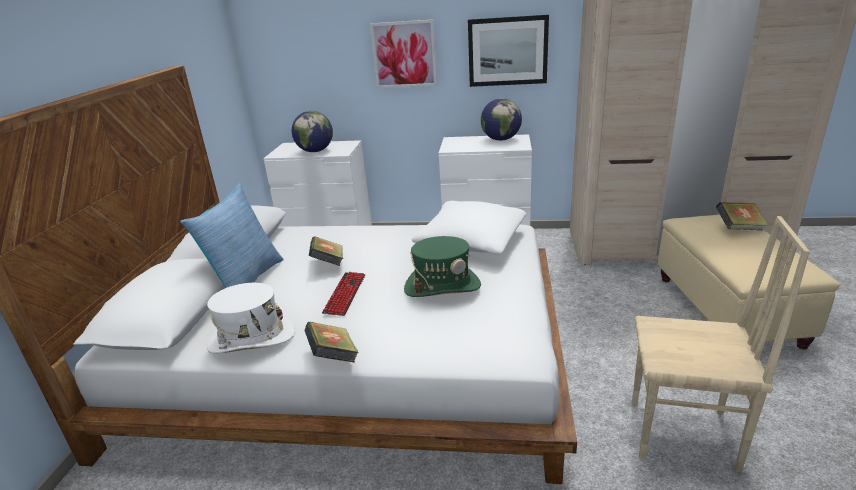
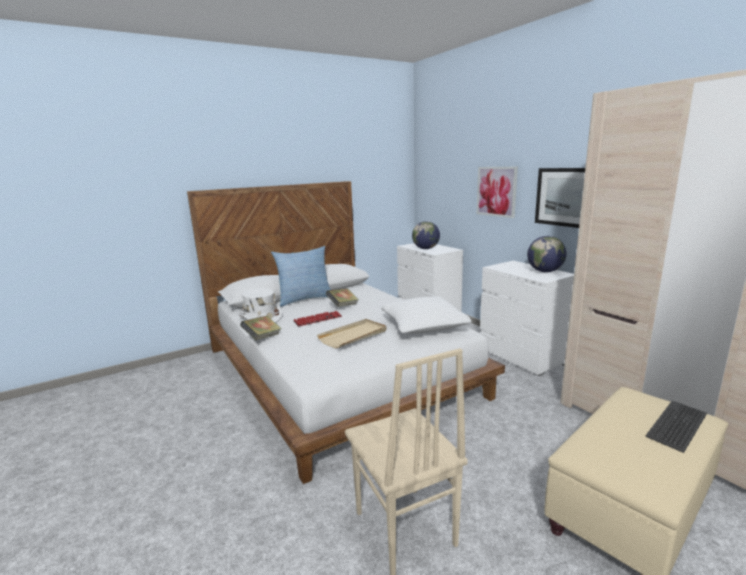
camera: 50 degrees right, 10 degrees down
green hat [404,236,481,297] -> beige tray [317,319,387,348]
book [716,202,768,230] -> keyboard [645,401,707,453]

